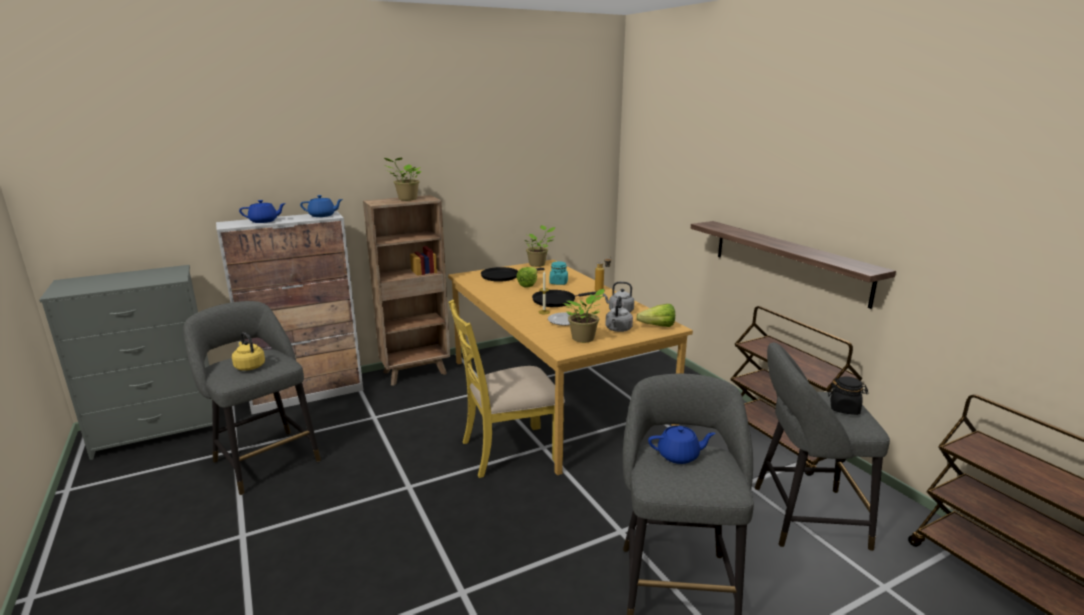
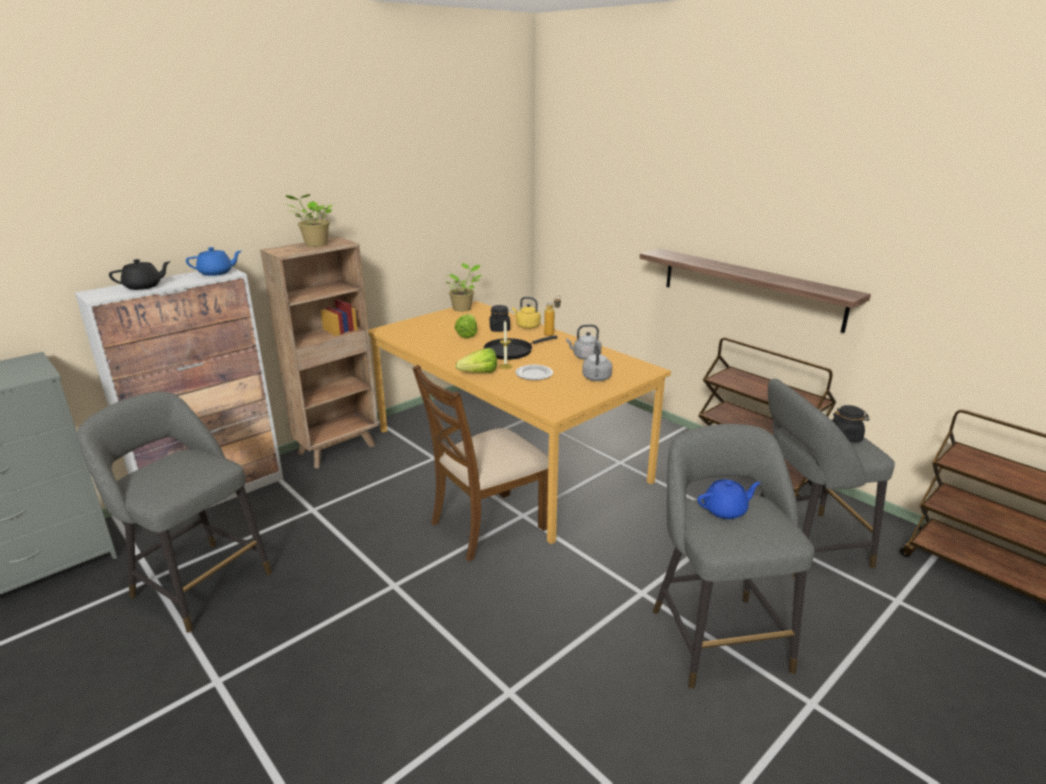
camera: 15 degrees left, 5 degrees up
yellow kettle [232,332,265,371] -> yellow kettle moved to [512,297,541,329]
blue teapot [239,200,286,223] -> black teapot [109,259,171,290]
yellow chair [448,299,565,478] -> brown chair [413,365,549,561]
black frying pan [481,267,545,282] -> none
turquoise jar [550,261,568,285] -> black jar [490,305,510,332]
potted plant [563,289,605,343] -> none
lettuce [636,304,675,327] -> lettuce moved to [455,348,497,373]

